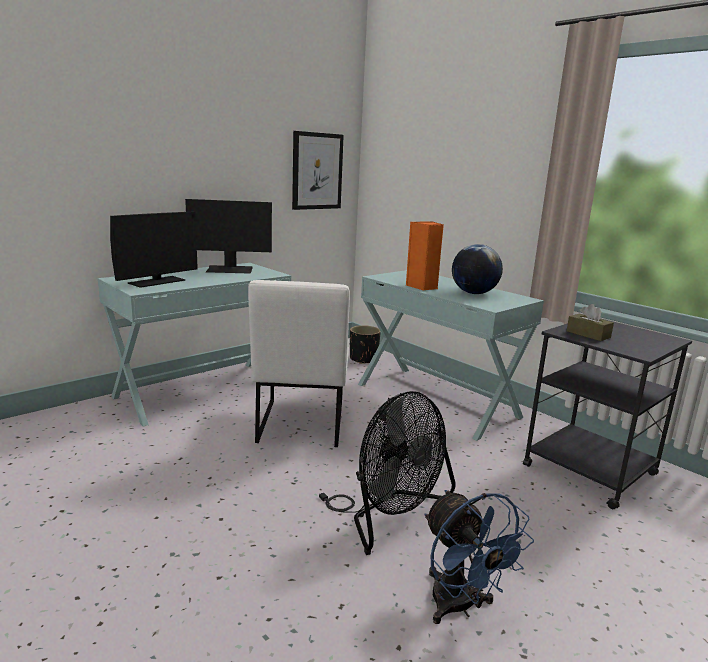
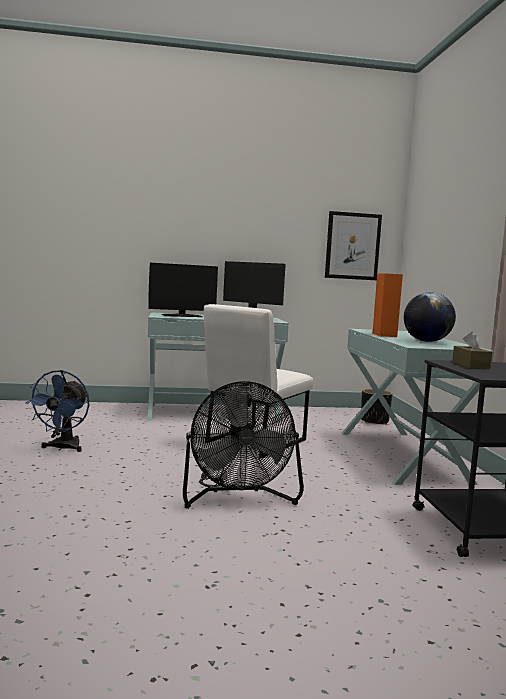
camera: 35 degrees right, 10 degrees down
blue fan [424,490,534,624] -> blue fan moved to [25,370,89,452]

